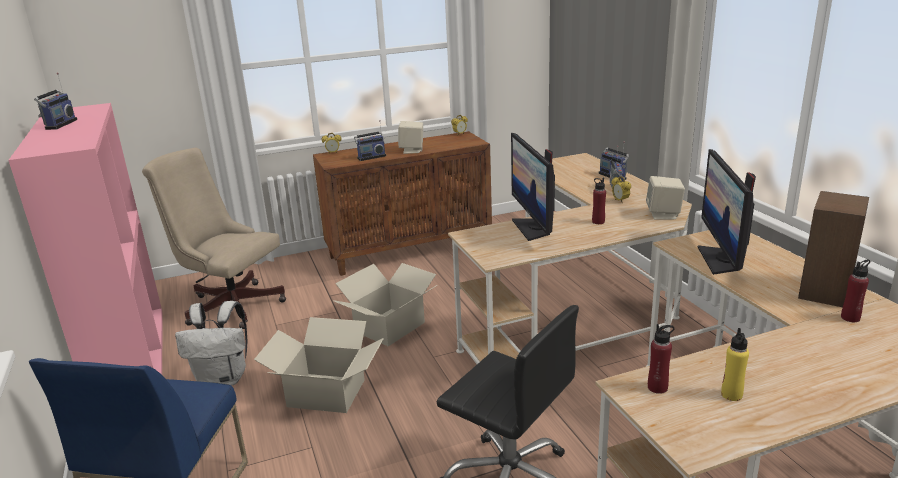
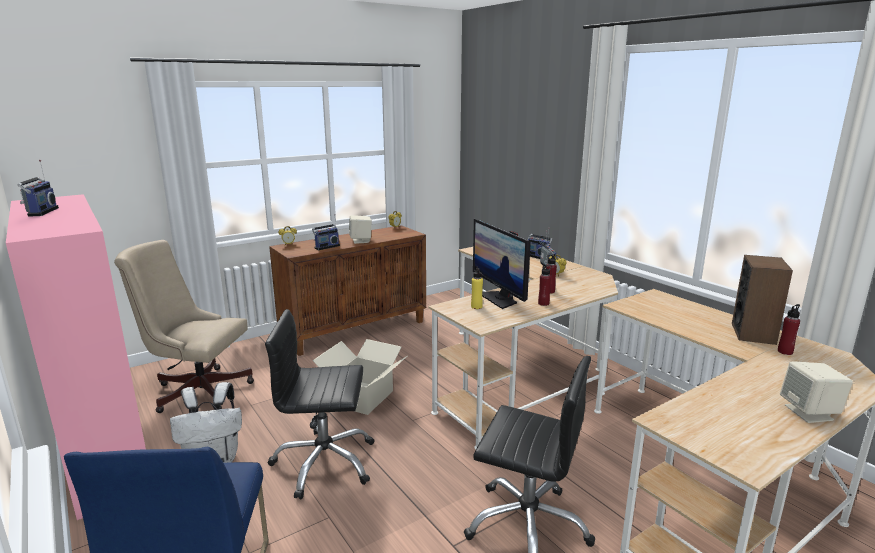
camera: 15 degrees left, 5 degrees down
cardboard box [254,317,384,413] -> black office chair [265,309,374,499]
beige speaker [646,176,685,220] -> beige speaker moved to [780,362,853,423]
red bottle [648,324,674,394] -> red bottle moved to [538,264,552,306]
monitor [698,149,756,275] -> none
yellow bottle [721,328,749,401] -> yellow bottle moved to [471,266,483,309]

